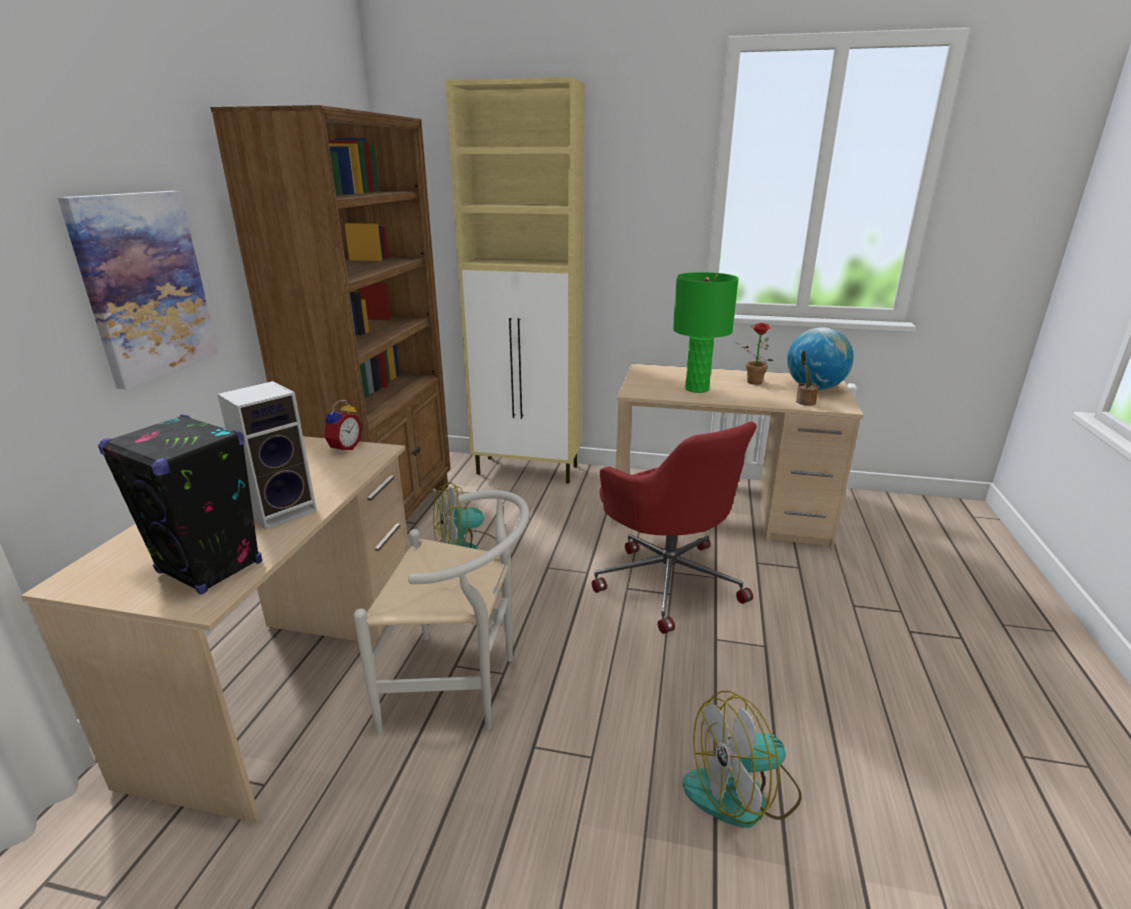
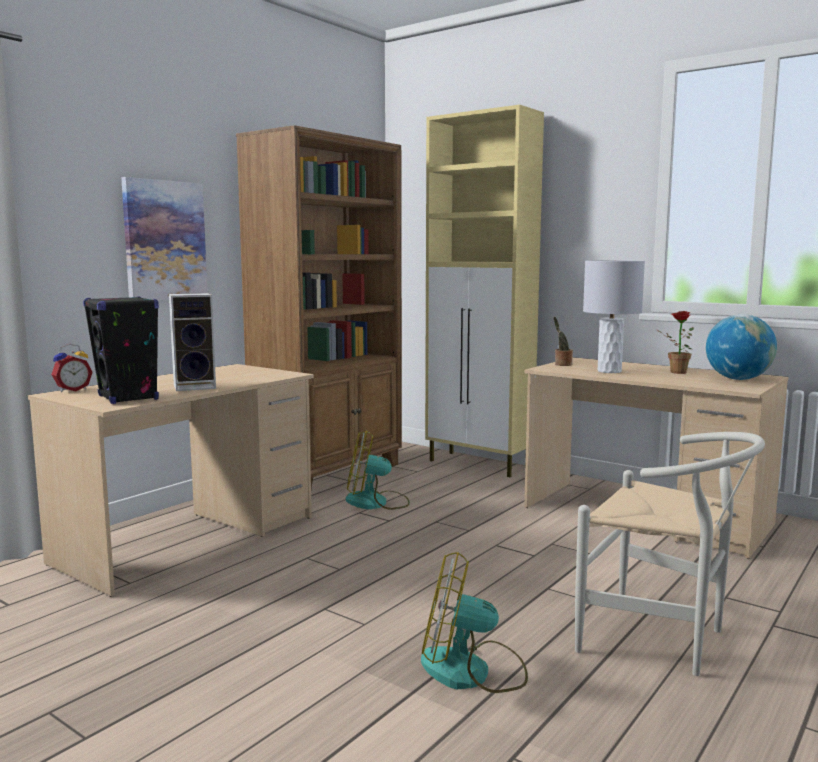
camera: 25 degrees right, 15 degrees down
alarm clock [324,400,362,454] -> alarm clock moved to [51,344,93,392]
white chair [354,490,529,734] -> white chair moved to [575,432,765,676]
red office chair [592,421,757,634] -> none
green table lamp [673,272,739,393] -> grey table lamp [583,260,645,373]
potted plant [796,351,819,406] -> potted plant moved to [554,317,573,366]

